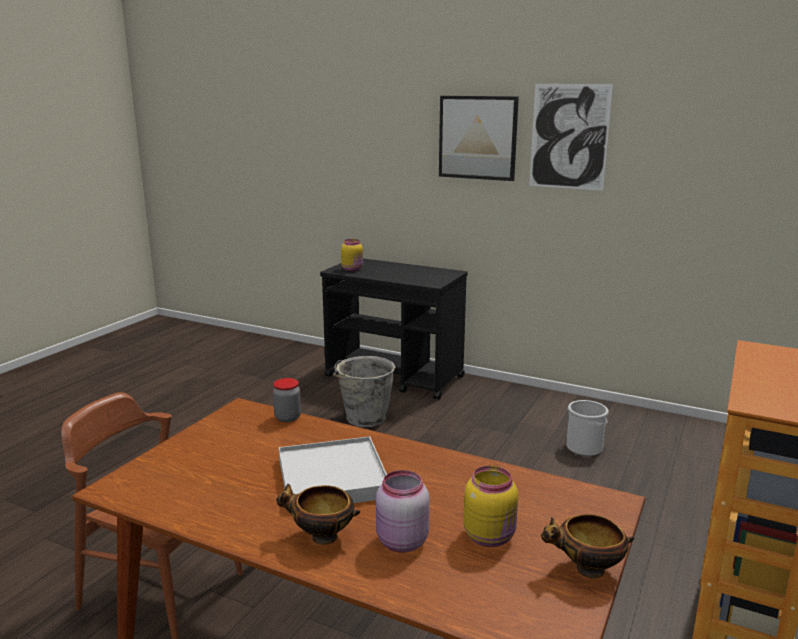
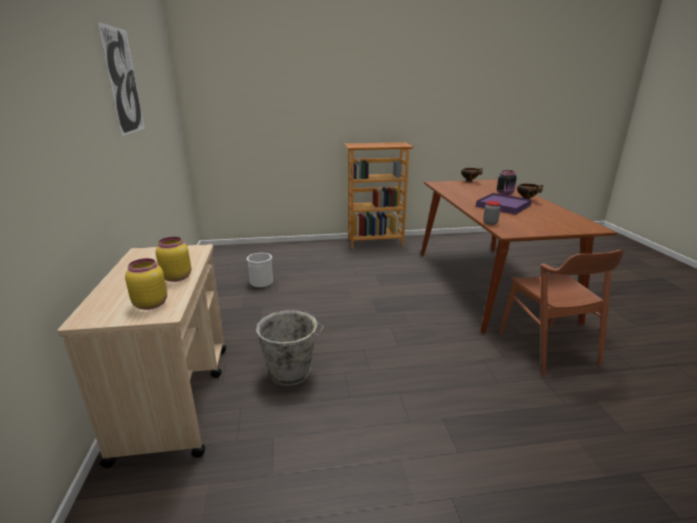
camera: 125 degrees left, 5 degrees up
white tray [279,436,387,503] -> purple tray [476,193,532,215]
black cart [320,258,468,400] -> beige cart [58,244,226,468]
pink jar [376,470,430,552] -> black jar [497,170,517,195]
picture [439,96,519,181] -> none
yellow jar [464,466,518,547] -> yellow jar moved to [155,237,191,282]

